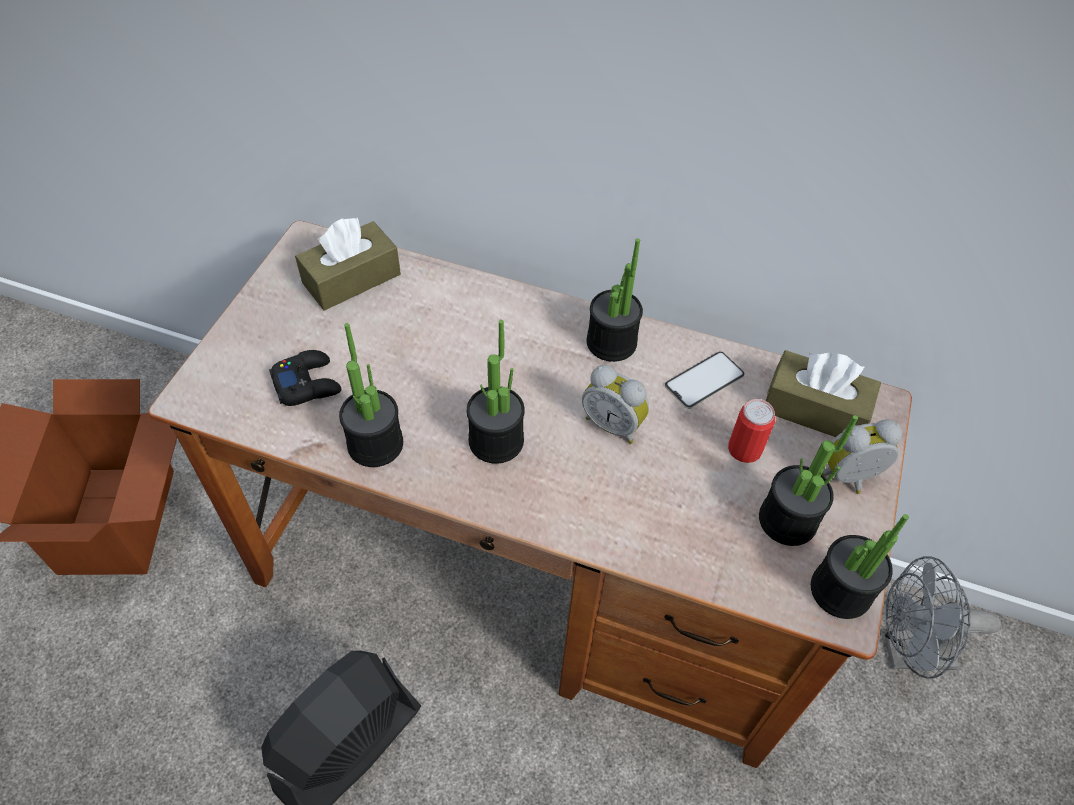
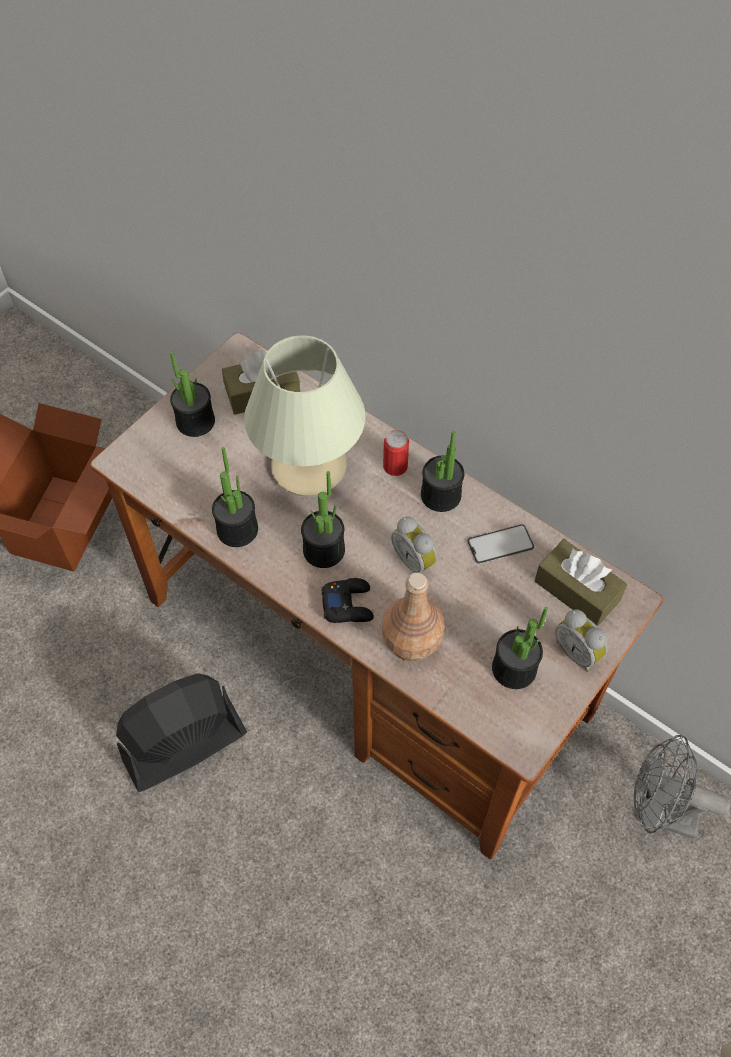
camera: 20 degrees right, 5 degrees up
black game controller [269,350,341,406] -> black game controller moved to [322,578,374,623]
can [728,399,775,463] -> can moved to [383,430,409,476]
potted plant [811,514,909,619] -> potted plant moved to [170,352,215,437]
alarm clock [822,419,902,494] -> alarm clock turned 135 degrees counterclockwise [555,609,608,672]
none -> beige table lamp [244,335,366,496]
none -> brown bottle [382,572,445,662]

